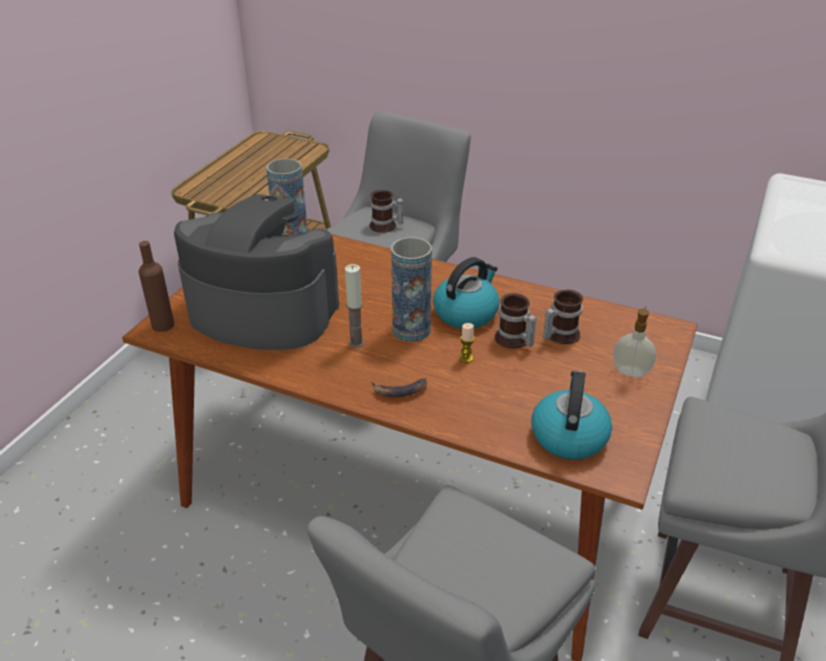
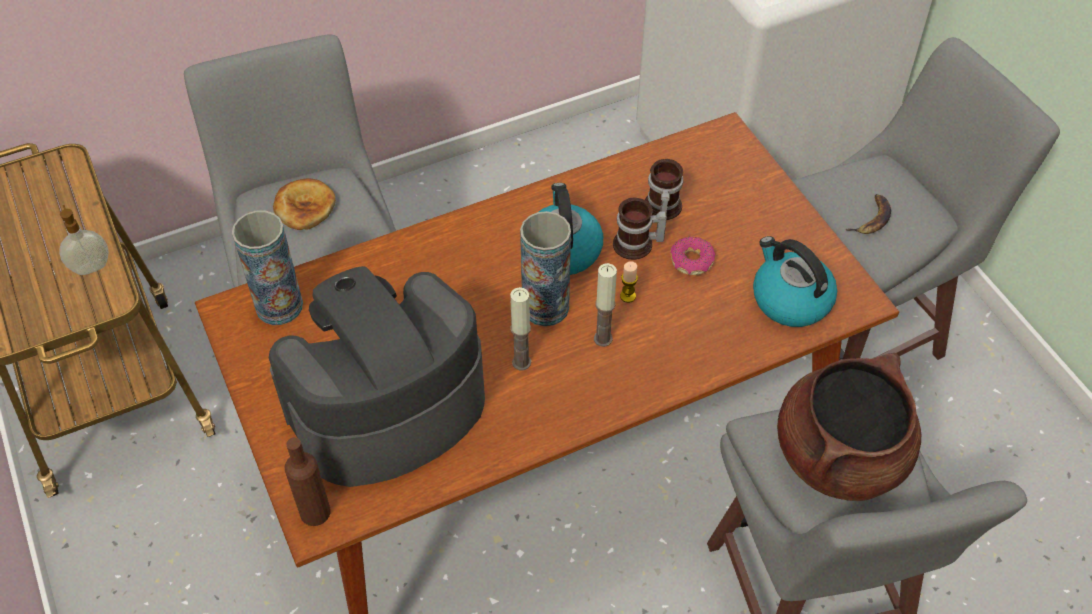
camera: 50 degrees left, 15 degrees up
mug [369,190,403,233] -> bread [273,179,336,230]
banana [371,378,427,397] -> banana moved to [846,194,891,234]
soap dispenser [613,307,656,377] -> soap dispenser moved to [59,205,109,275]
none -> candle [594,263,617,347]
none -> donut [670,237,715,275]
none -> brown cooking pot [777,353,921,501]

